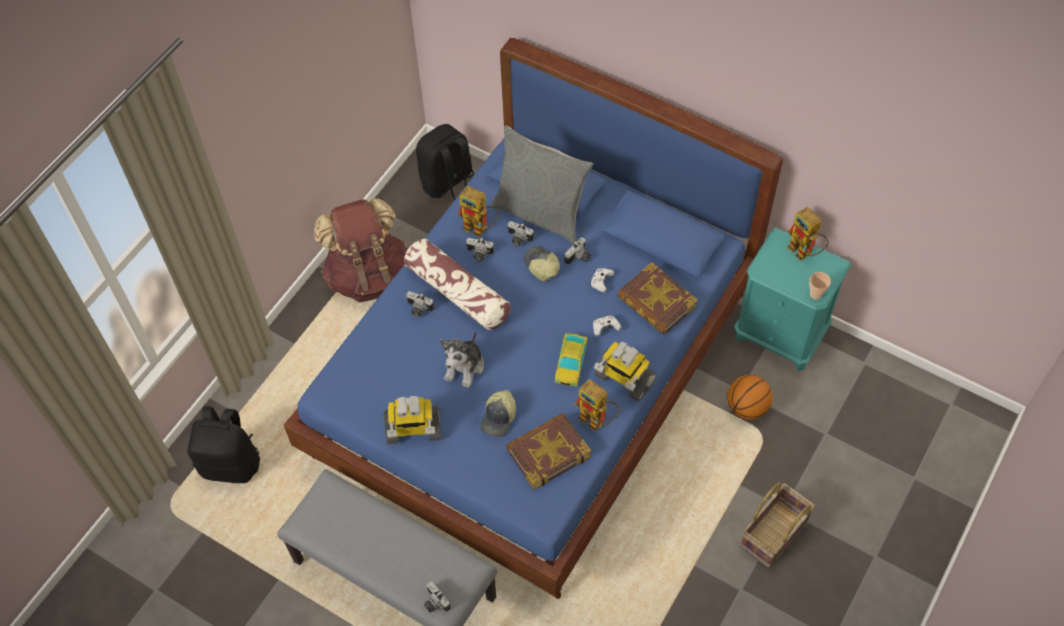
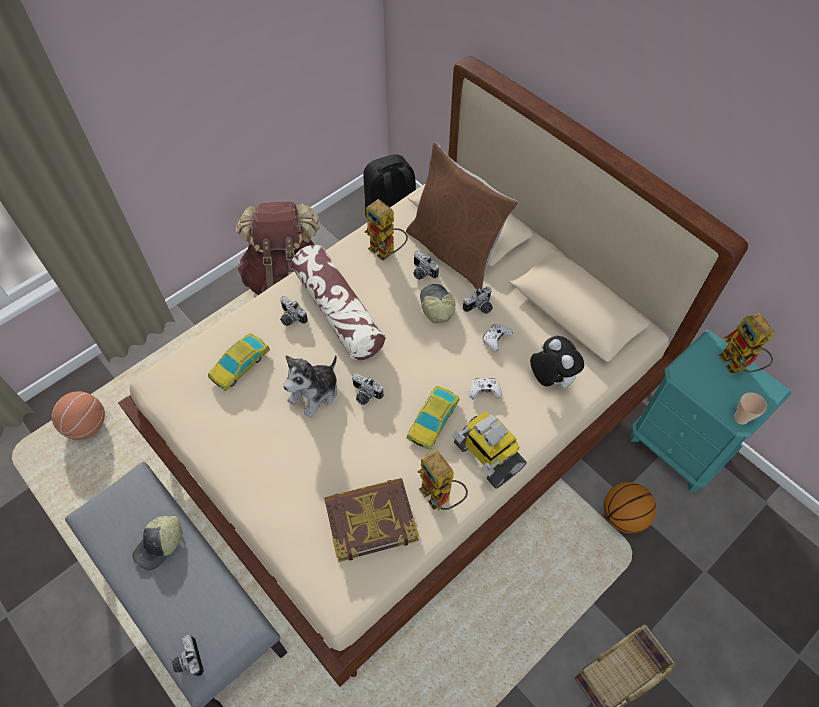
camera: 15 degrees right, 0 degrees up
black backpack [187,406,260,483] -> basketball [52,391,105,440]
blue bed [284,38,783,599] -> beige bed [118,56,748,687]
toy robot [384,396,441,444] -> none
camera [466,238,494,262] -> camera moved to [352,373,383,405]
cap [480,390,516,437] -> cap moved to [132,516,183,570]
grey pillow [491,125,593,244] -> brown pillow [406,142,518,290]
book [617,262,698,335] -> plush toy [530,336,584,388]
none -> toy car [208,333,270,391]

